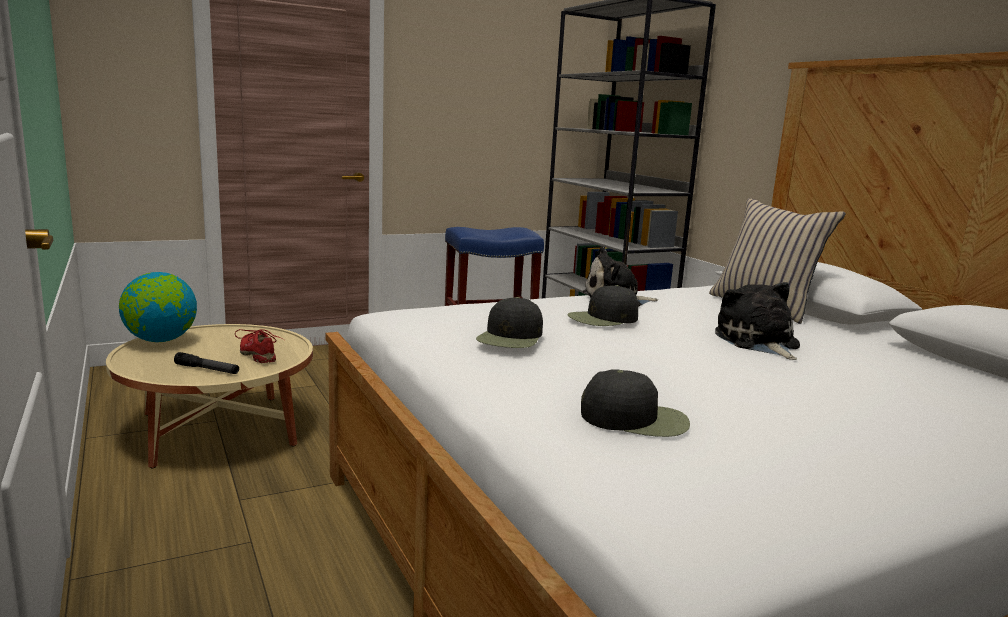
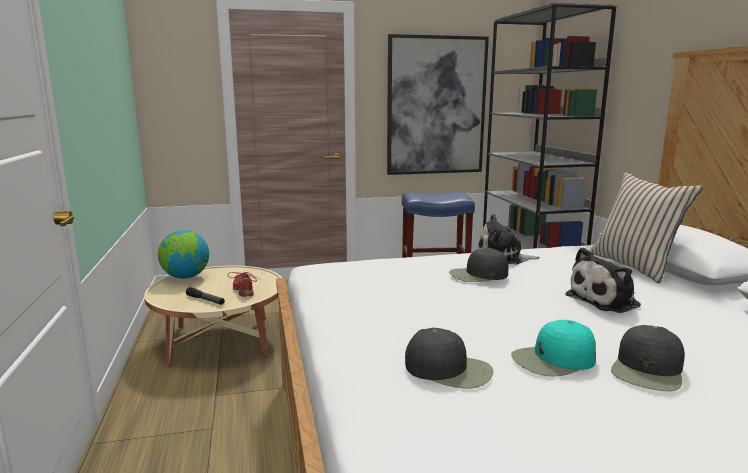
camera: 15 degrees right, 0 degrees up
black cap [476,297,543,348] -> black cap moved to [611,325,685,391]
plush toy [715,282,800,360] -> plush toy turned 120 degrees counterclockwise [565,248,641,313]
none -> picture [387,34,489,175]
none -> turquoise cap [511,320,596,377]

